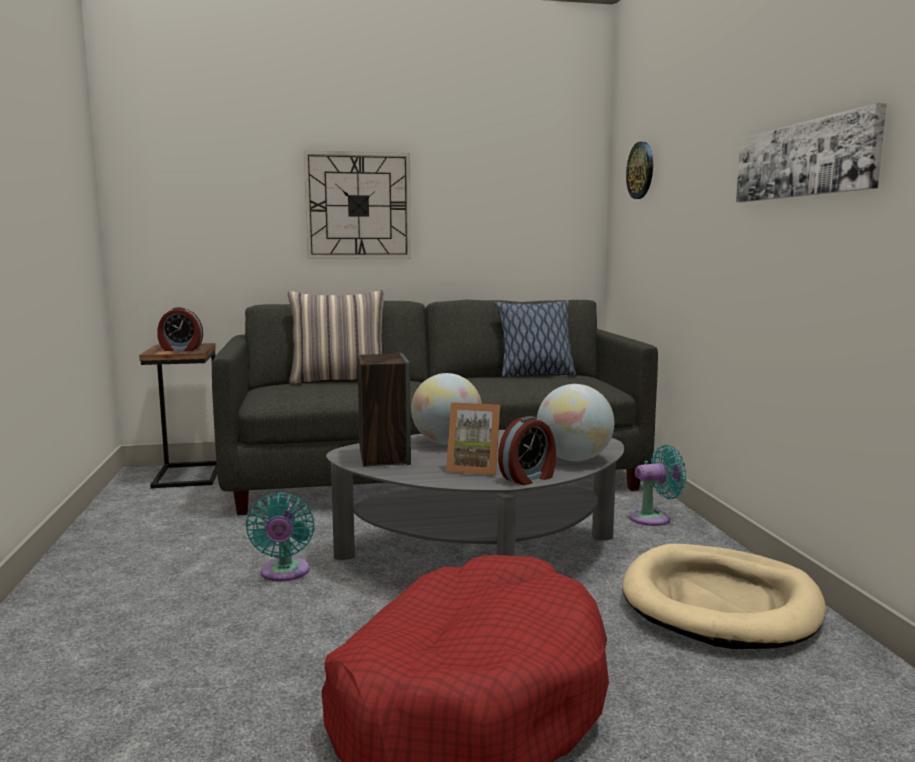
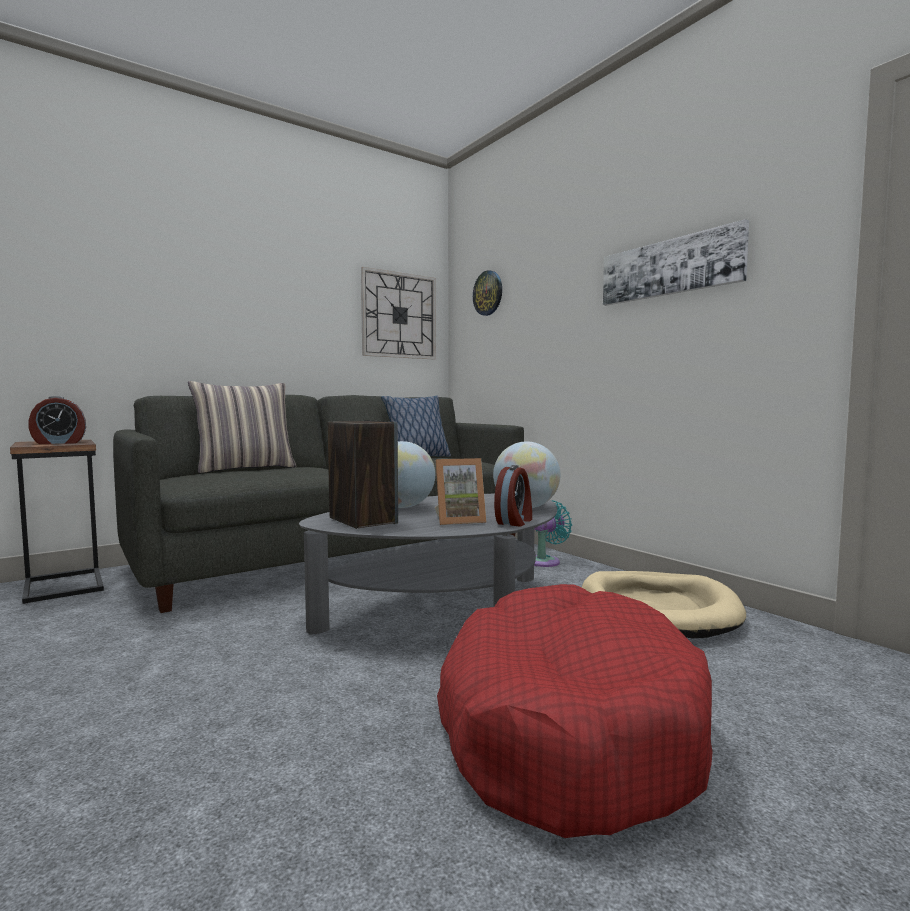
camera: 25 degrees left, 5 degrees down
turquoise fan [245,493,315,582] -> none
wall clock [304,151,411,259] -> wall clock moved to [361,267,436,360]

